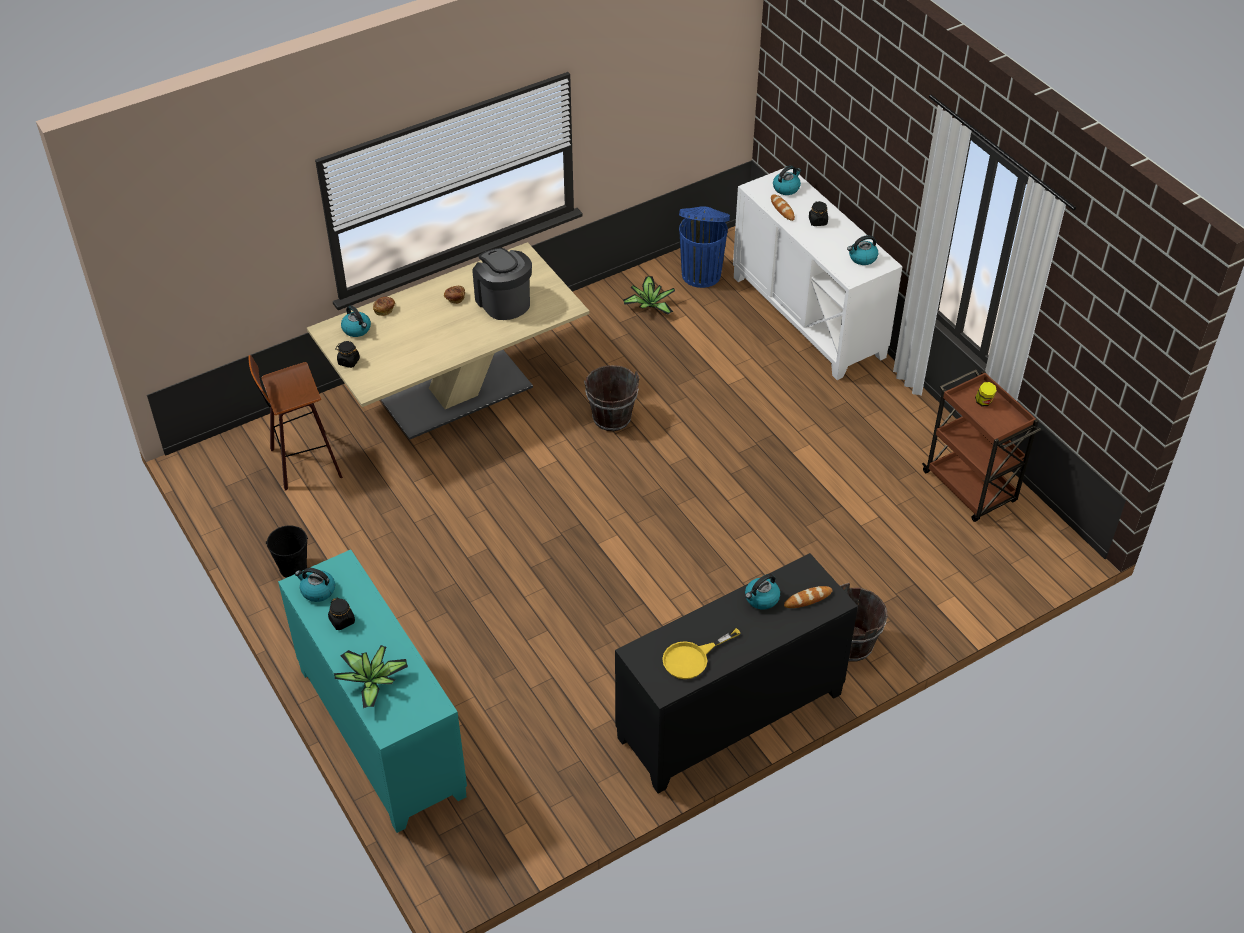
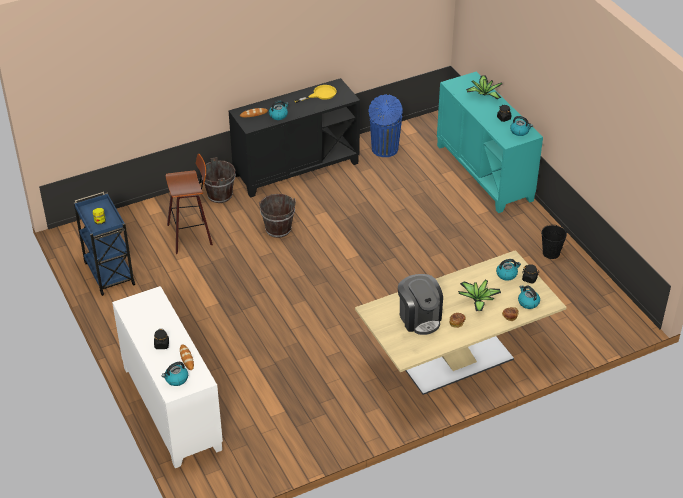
camera: 175 degrees left, 5 degrees down
stool [248,355,343,490] -> stool moved to [166,154,213,254]
brown bucket [584,365,640,431] -> brown bucket moved to [259,194,296,238]
potted plant [623,276,675,315] -> potted plant moved to [458,280,501,311]
blue trash can [679,206,730,288] -> blue trash can moved to [369,94,403,157]
kettle [847,235,878,265] -> kettle moved to [496,259,521,281]
brown cart [922,370,1041,522] -> blue cart [74,192,136,296]

